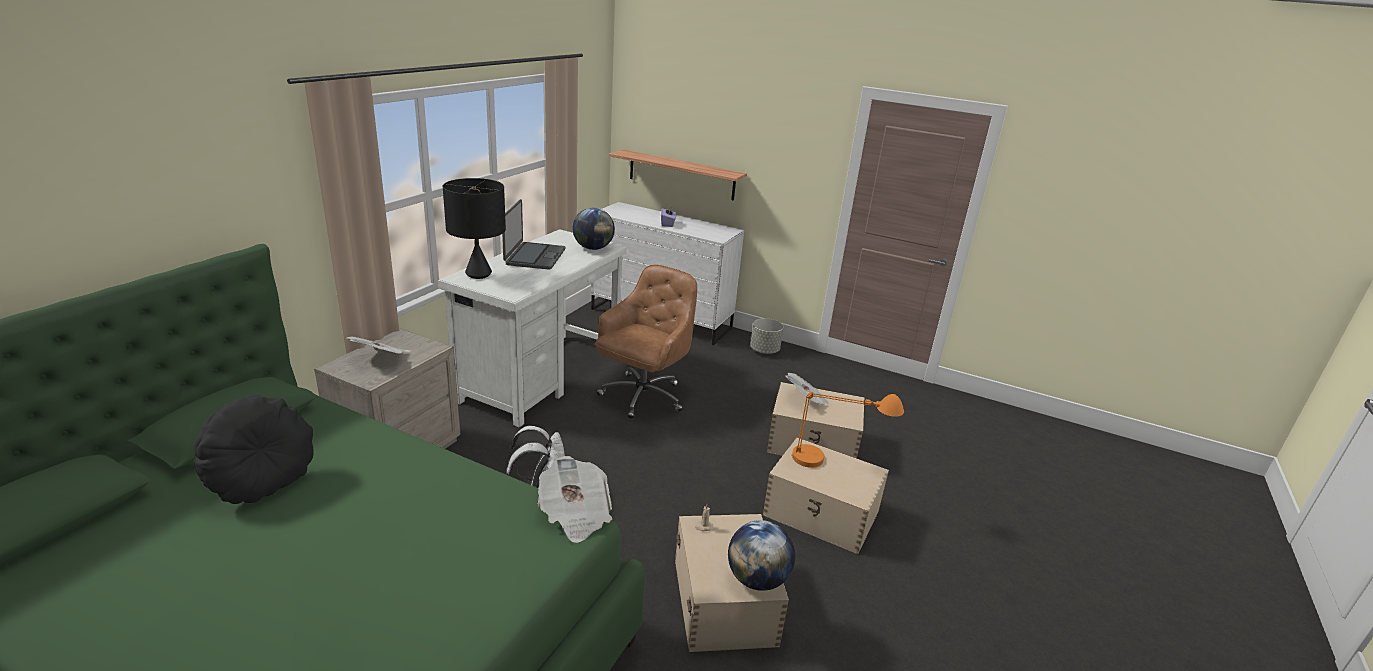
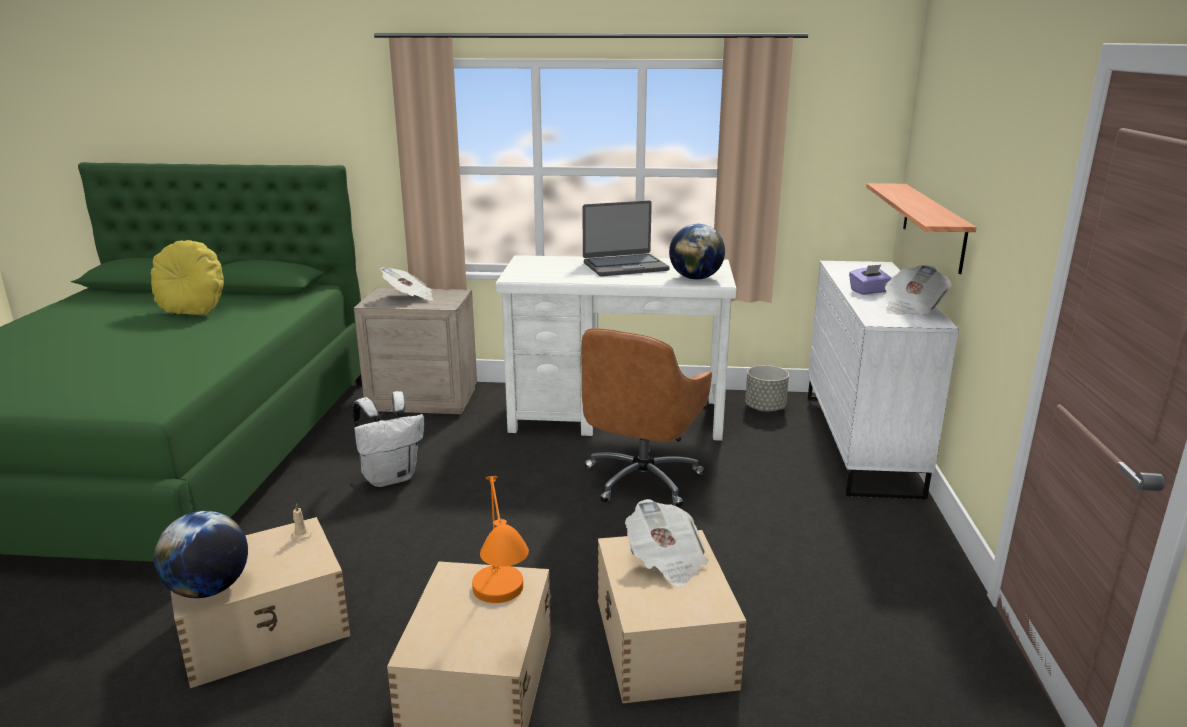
camera: 70 degrees right, 5 degrees down
black pillow [193,395,314,504] -> yellow pillow [151,240,224,315]
black table lamp [443,178,506,279] -> none
newspaper [538,456,612,543] -> newspaper moved to [884,265,952,315]
brown office chair [595,264,697,419] -> brown office chair turned 105 degrees clockwise [581,328,712,507]
grey planter [750,318,784,354] -> grey planter moved to [745,365,789,412]

